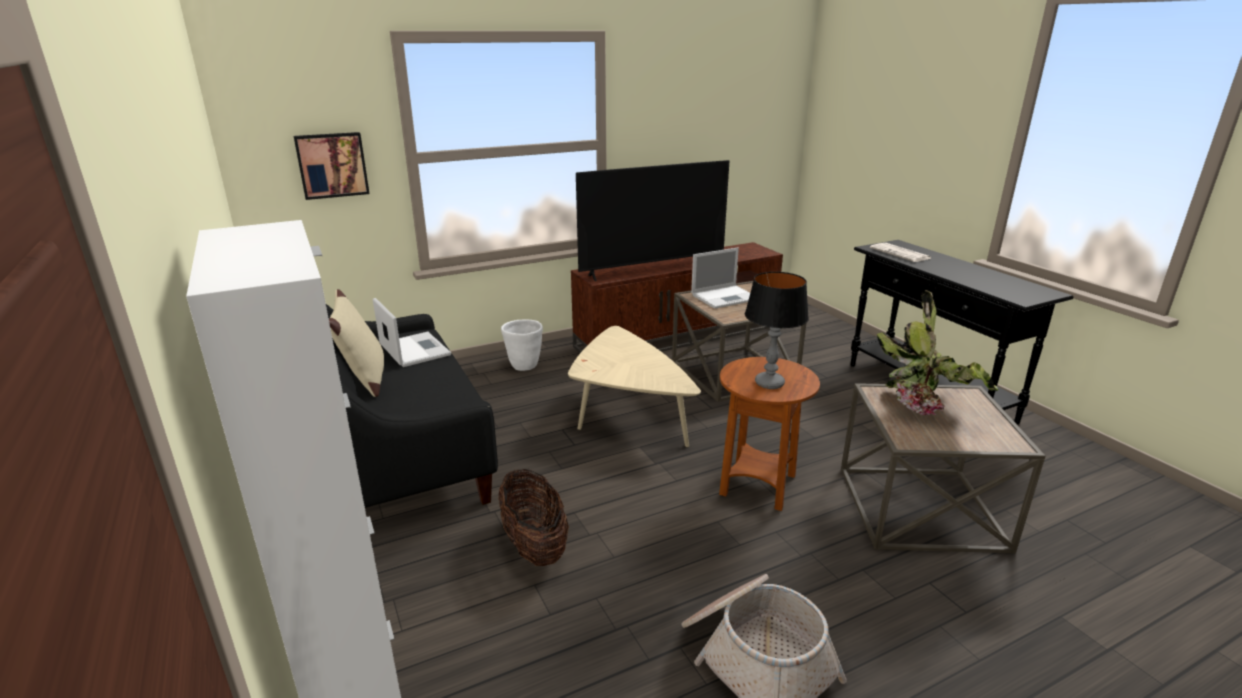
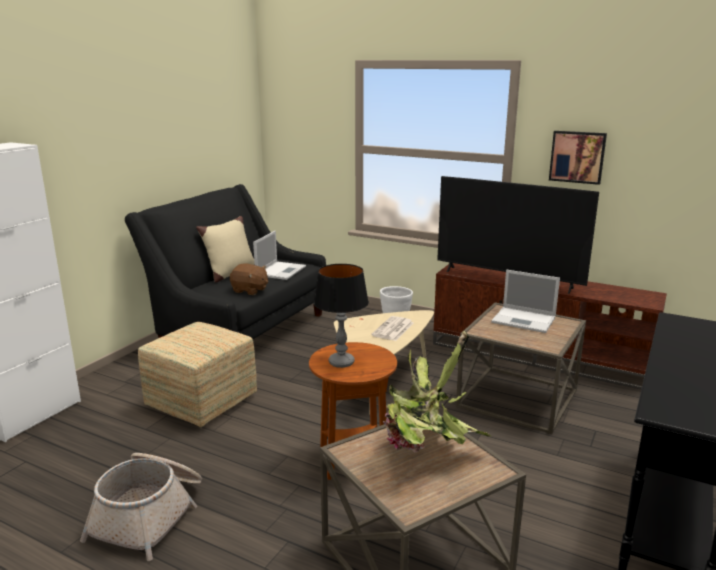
camera: 55 degrees right, 5 degrees down
picture [294,132,370,200] -> picture moved to [549,131,607,185]
basket [498,468,569,566] -> ottoman [138,322,257,428]
newspaper [870,243,931,262] -> newspaper moved to [371,316,413,341]
none -> brown plush toy [230,264,268,295]

